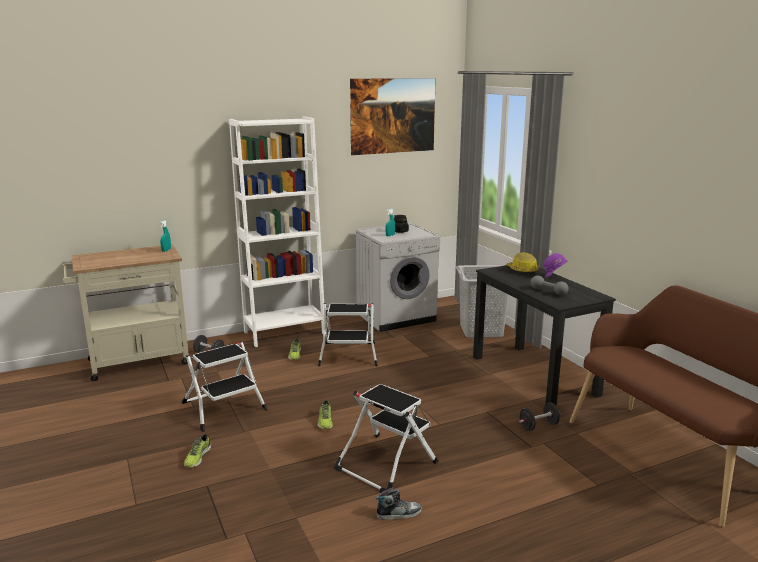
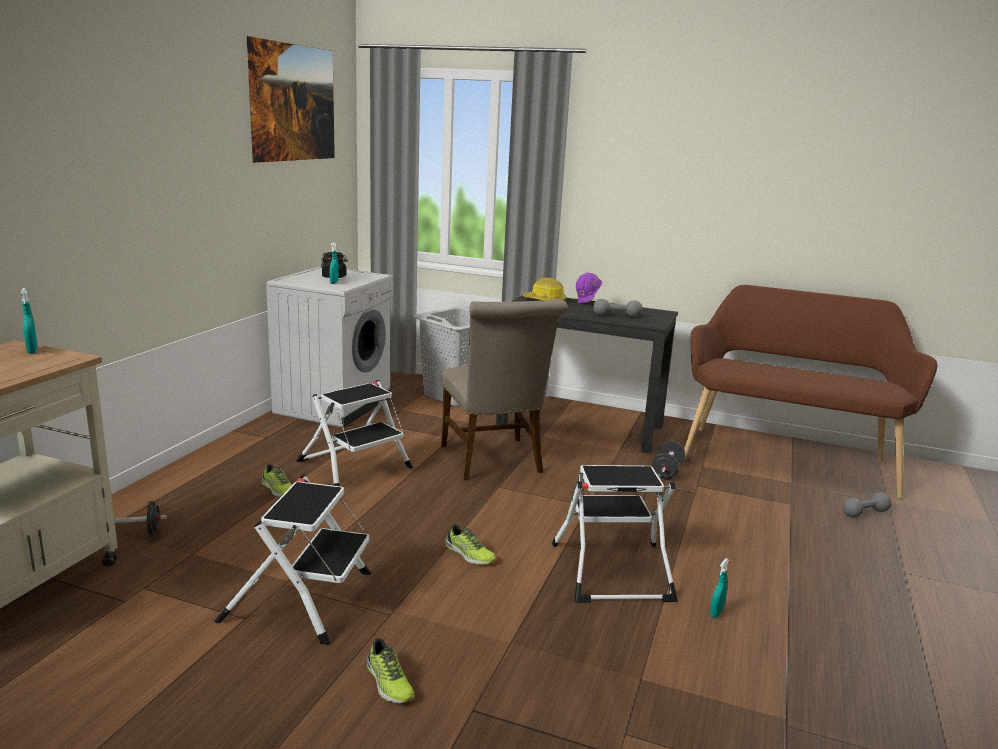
camera: 45 degrees left, 0 degrees up
white bookcase [229,116,324,347] -> none
shoe [376,487,422,520] -> turquoise spray bottle [710,558,729,618]
none -> beige chair [441,299,568,480]
none -> grey dumbbell [842,492,891,517]

